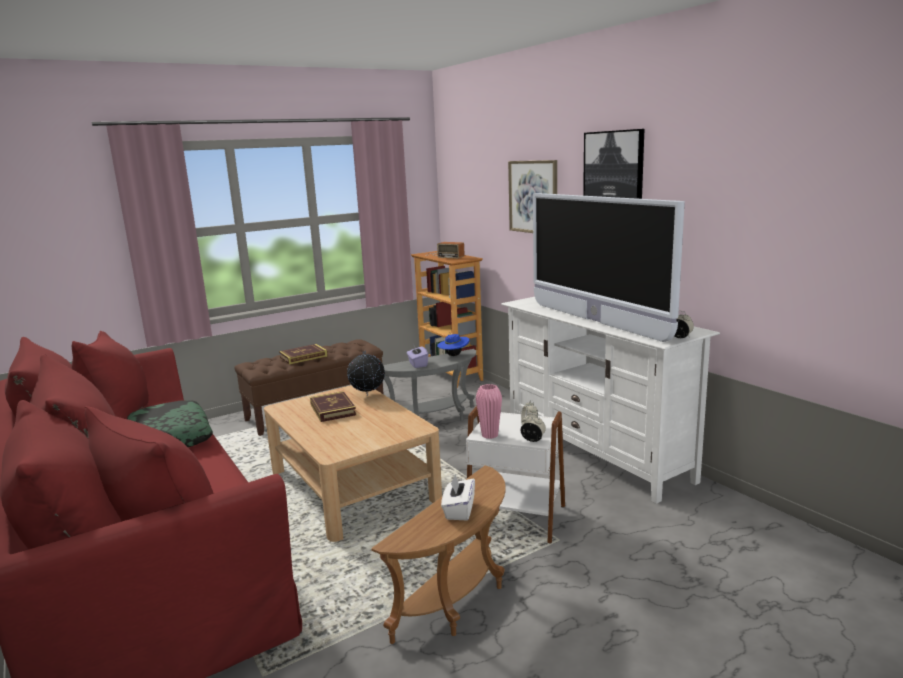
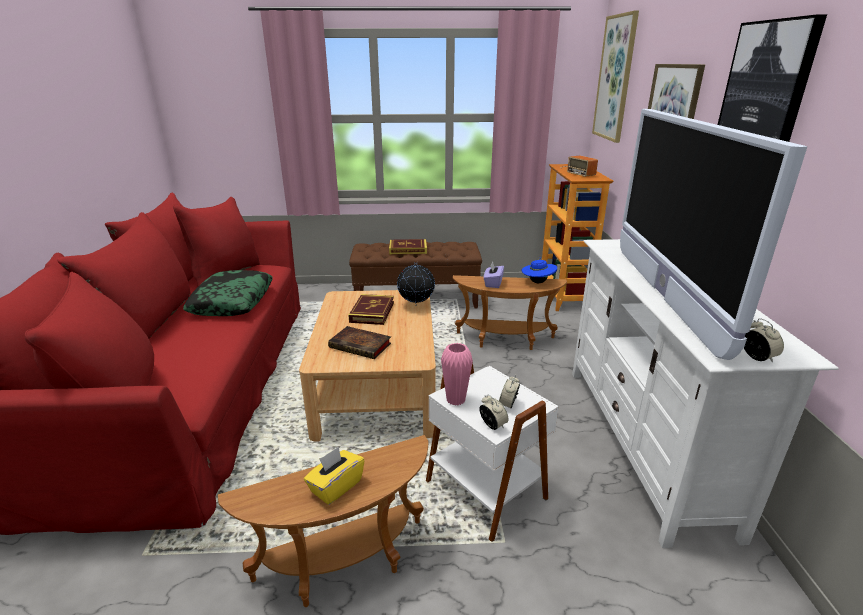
camera: 30 degrees right, 10 degrees up
grey side table [383,349,476,421] -> brown side table [453,275,567,350]
white tissue box [441,474,475,520] -> yellow tissue box [304,447,365,505]
none -> book [328,326,391,359]
none -> picture [592,10,639,143]

